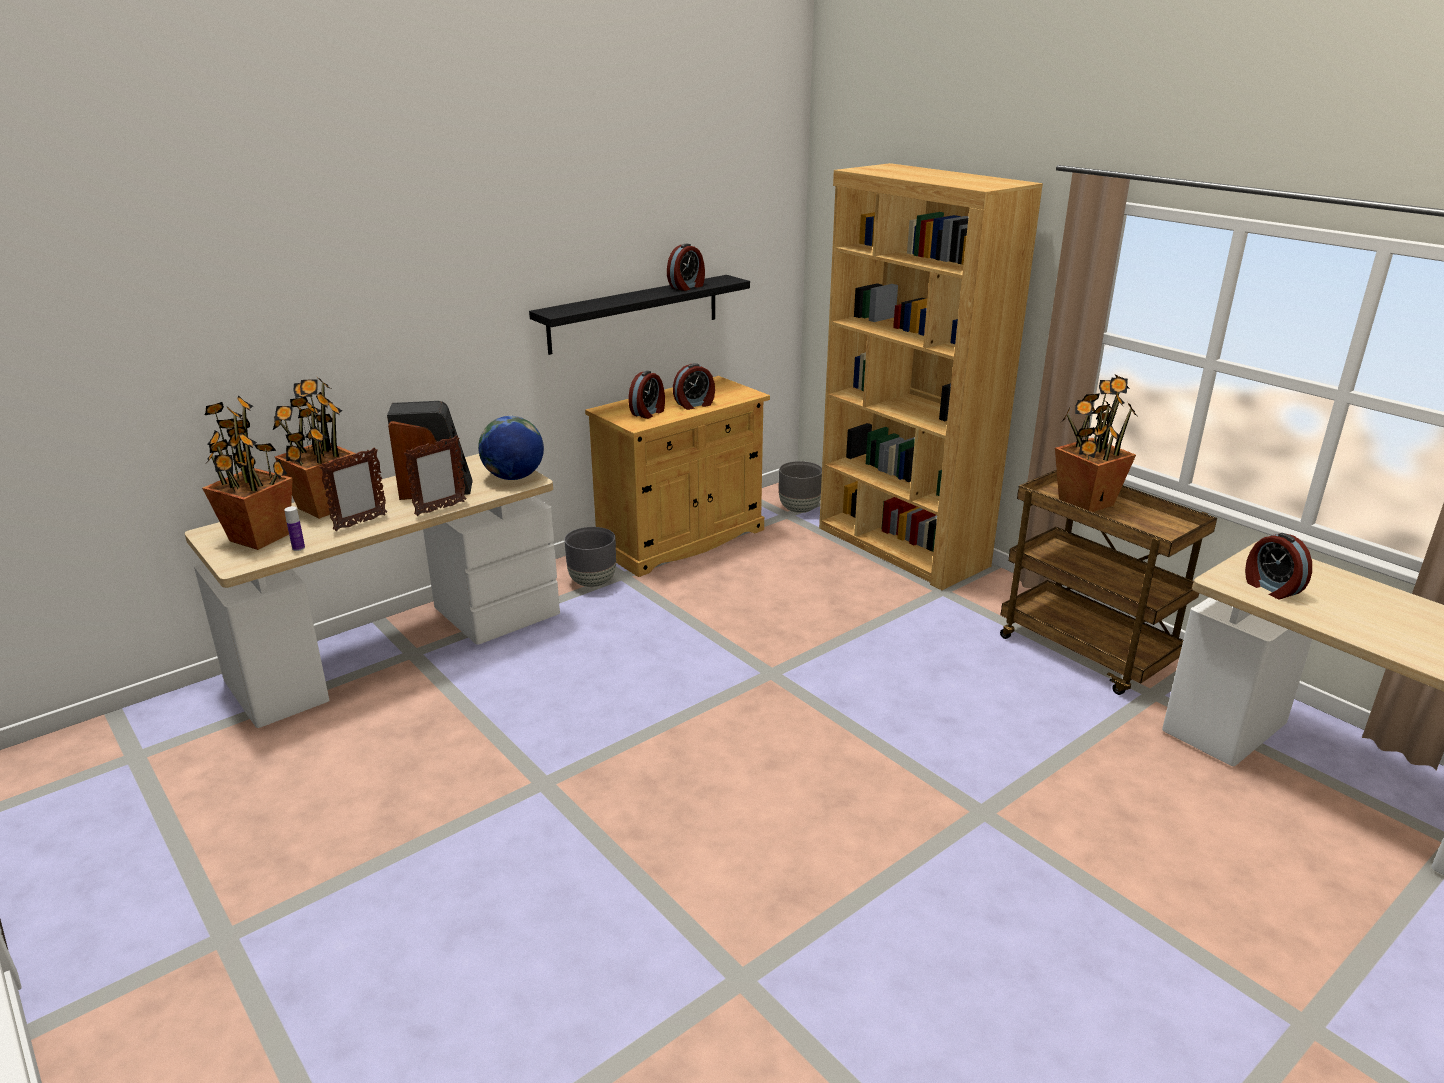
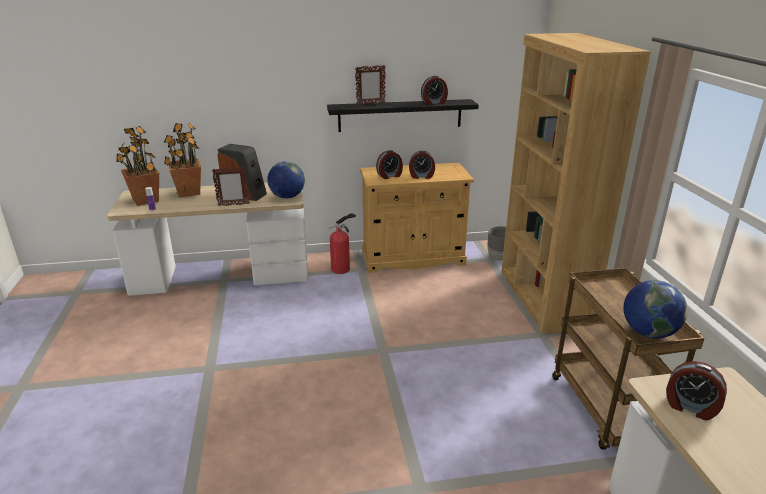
camera: 30 degrees right, 0 degrees up
picture frame [319,447,387,531] -> picture frame moved to [355,65,386,105]
grey planter [564,527,616,587] -> fire extinguisher [329,213,356,274]
potted plant [1055,375,1137,512] -> none
alarm clock [1245,533,1312,599] -> alarm clock turned 60 degrees counterclockwise [666,361,727,421]
none -> globe [623,280,688,338]

